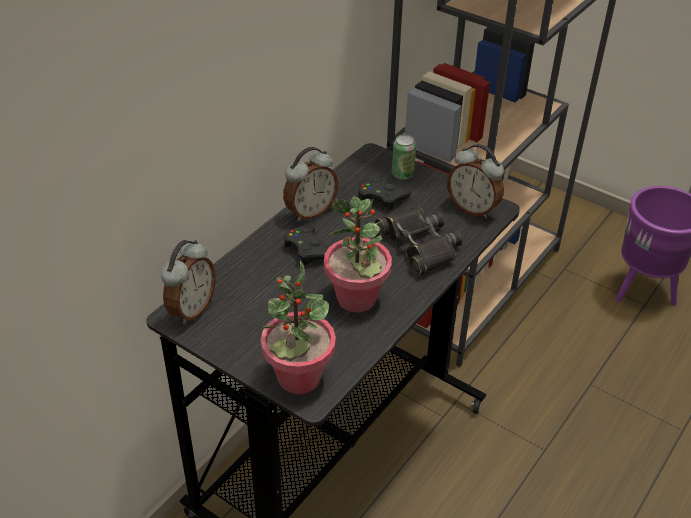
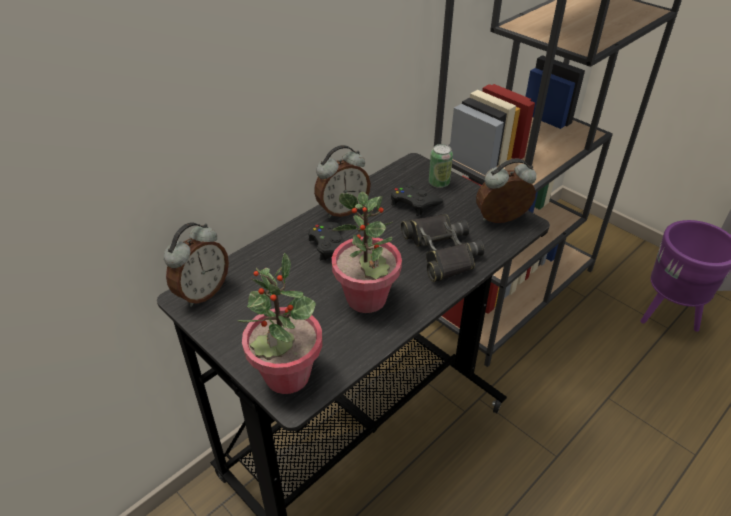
camera: 10 degrees right, 0 degrees up
alarm clock [447,144,504,218] -> alarm clock turned 120 degrees clockwise [476,159,537,223]

